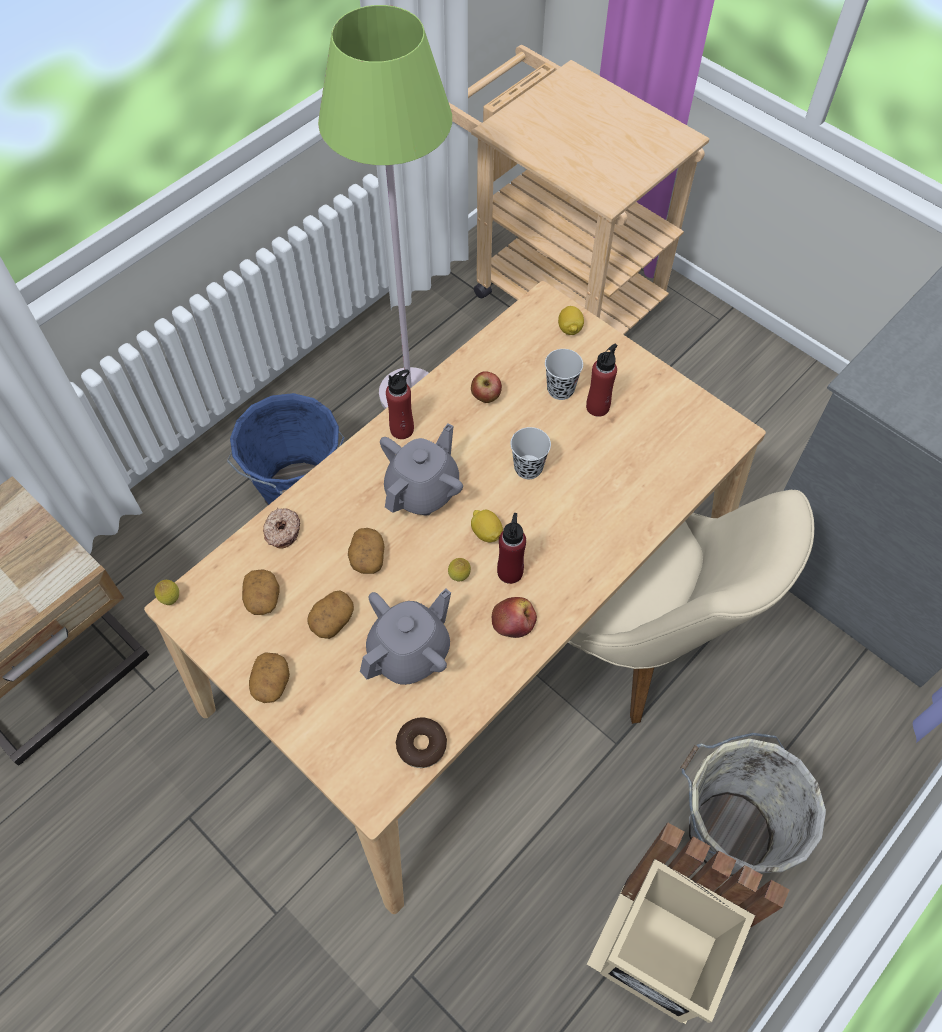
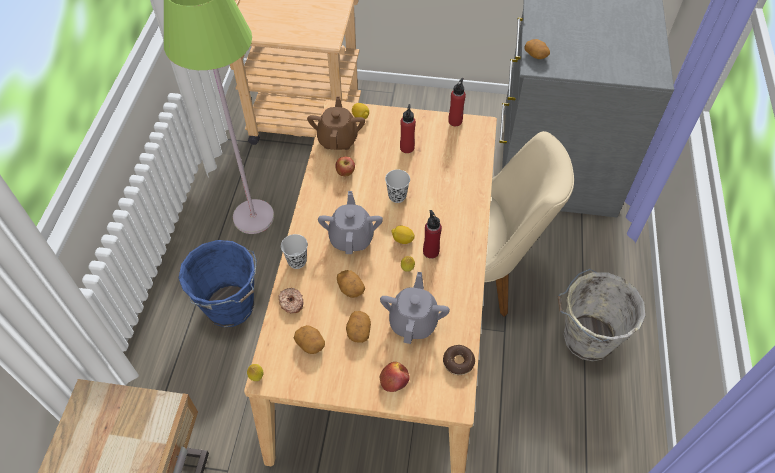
camera: 35 degrees left, 5 degrees down
potato [249,652,290,703] -> potato moved to [525,39,550,59]
red bottle [386,369,414,439] -> red bottle moved to [448,78,466,126]
apple [492,597,537,638] -> apple moved to [380,362,410,392]
black cup [545,349,583,400] -> black cup moved to [281,234,308,269]
beige trash can [587,822,789,1024] -> none
none -> brown teapot [307,96,365,150]

